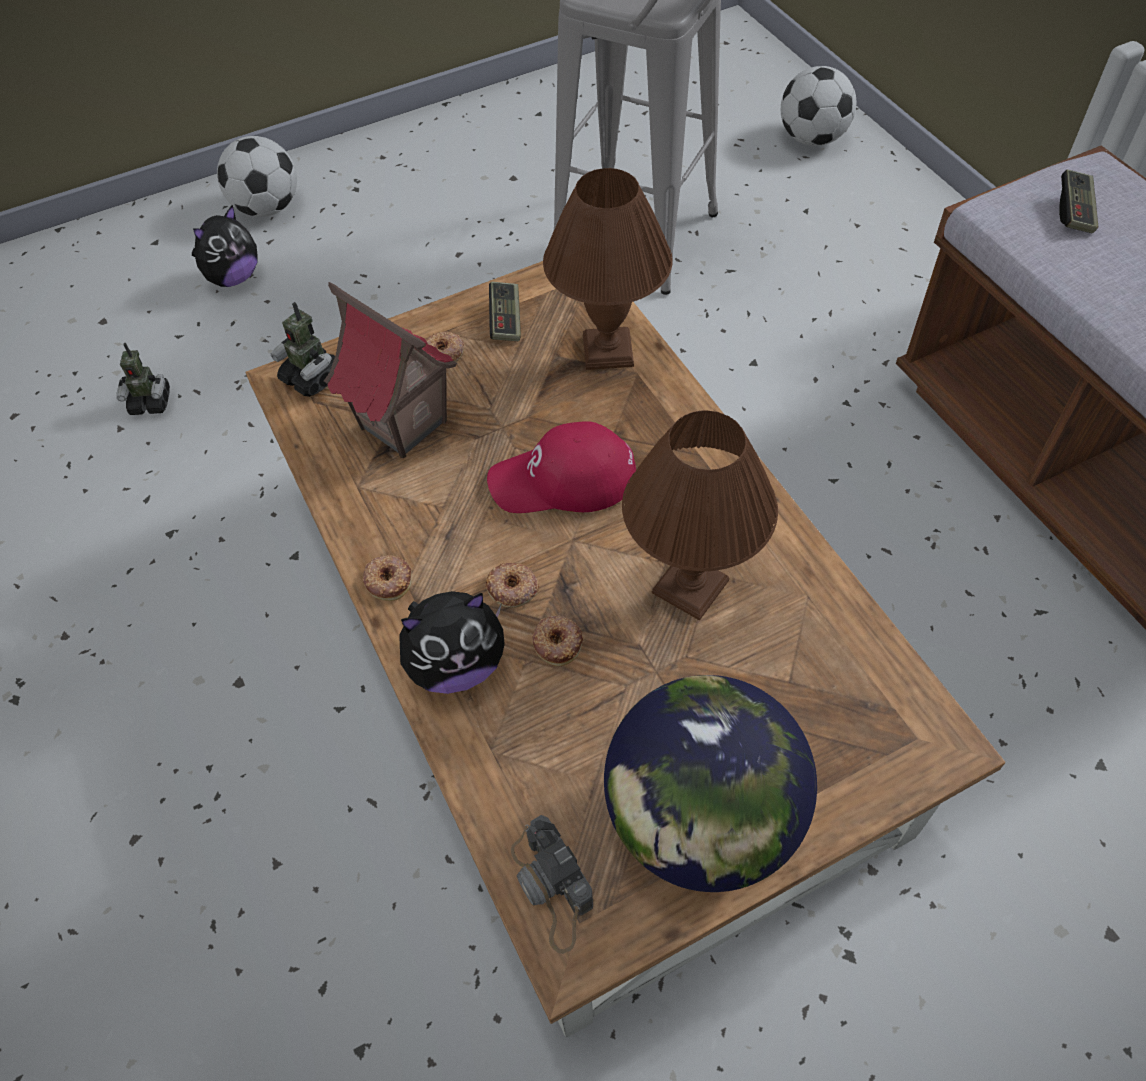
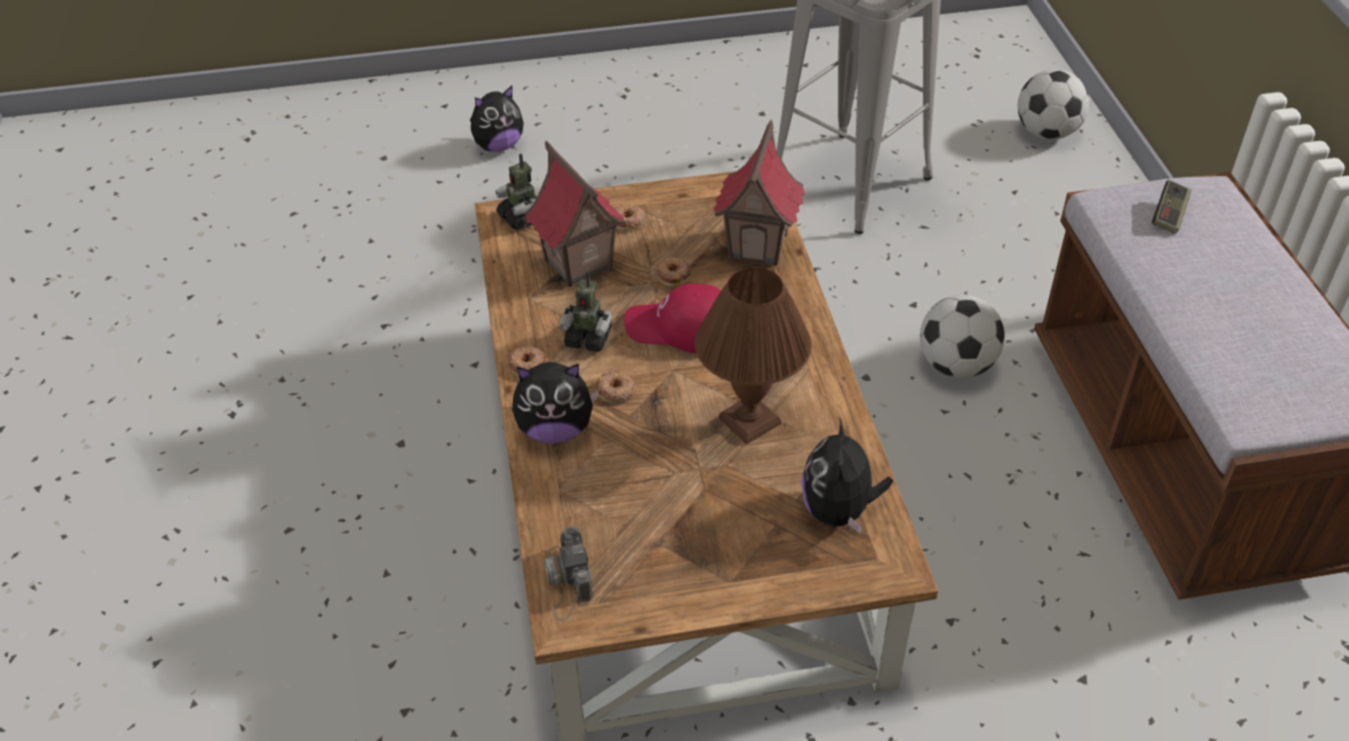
camera: 15 degrees right, 10 degrees down
toy robot [117,343,170,415] -> toy robot moved to [559,271,612,352]
football [217,136,297,217] -> football moved to [920,295,1005,378]
game controller [489,282,521,341] -> none
donut [532,616,584,666] -> donut moved to [657,257,692,287]
brown table lamp [543,168,673,370] -> toy house [714,120,805,266]
globe [604,675,817,892] -> none
none -> plush toy [801,417,893,533]

